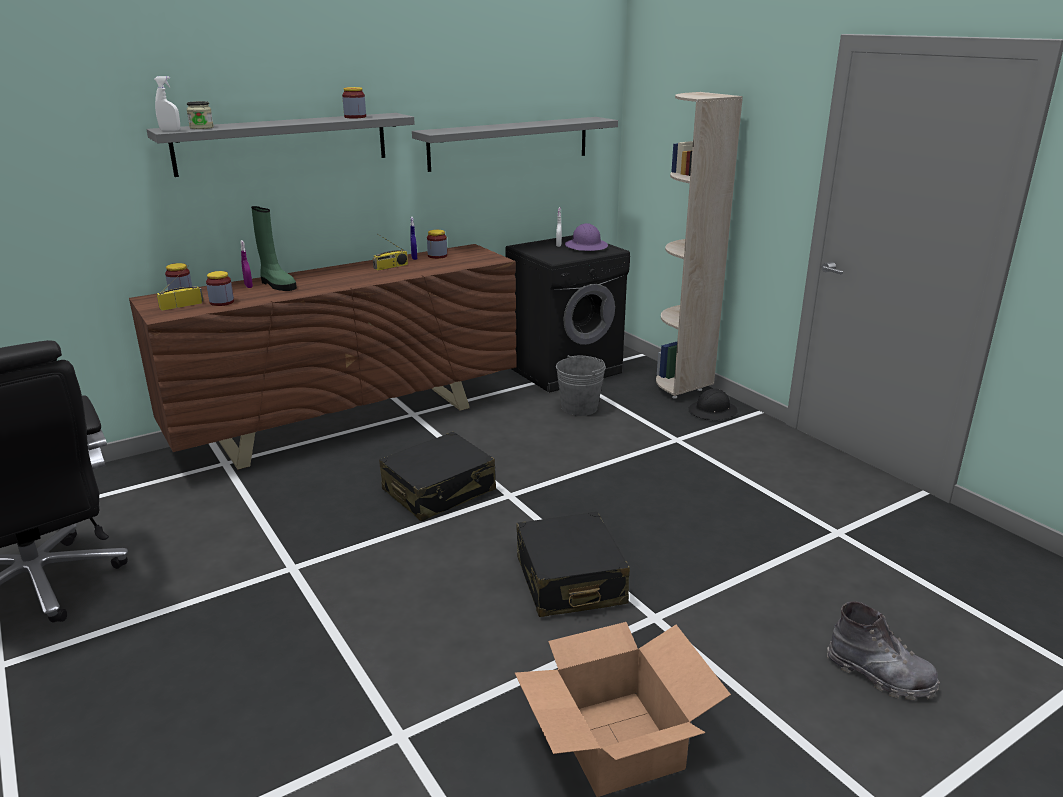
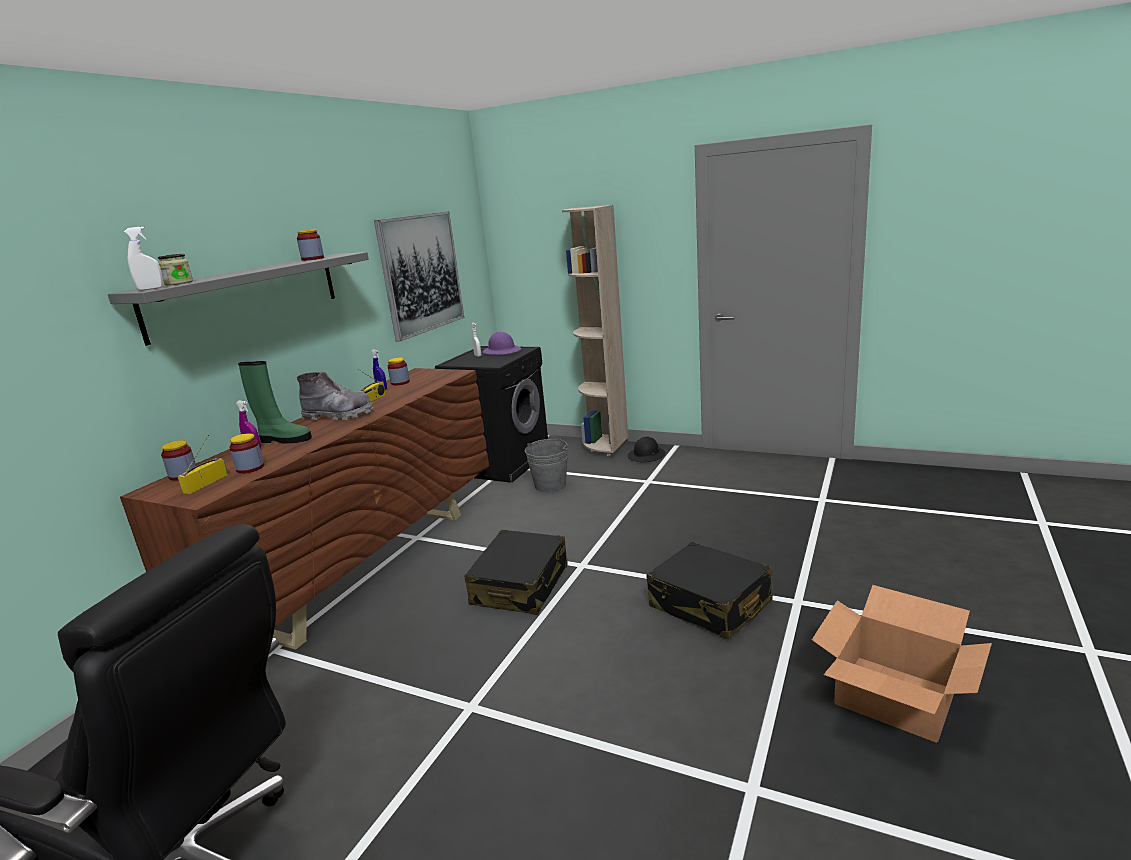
camera: 30 degrees left, 5 degrees down
grey shelf [412,117,618,172] -> picture [374,211,465,341]
grey boot [827,601,940,700] -> grey boot moved to [297,372,373,420]

